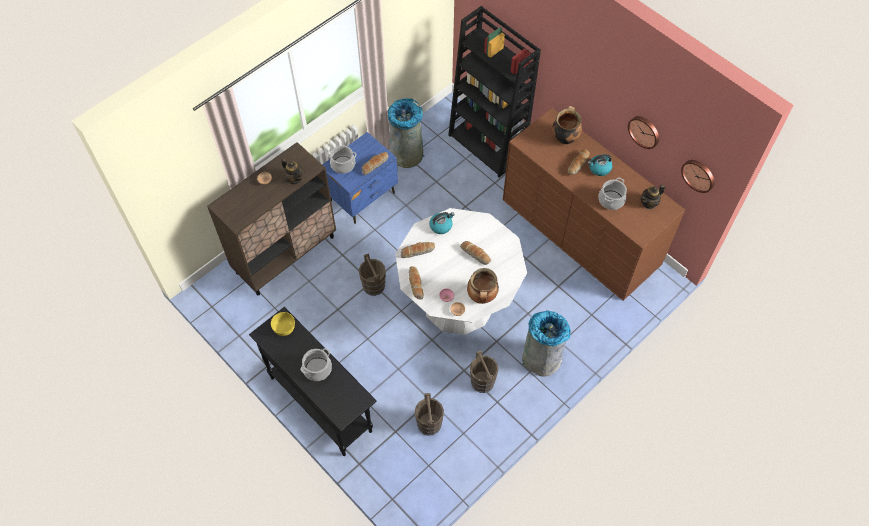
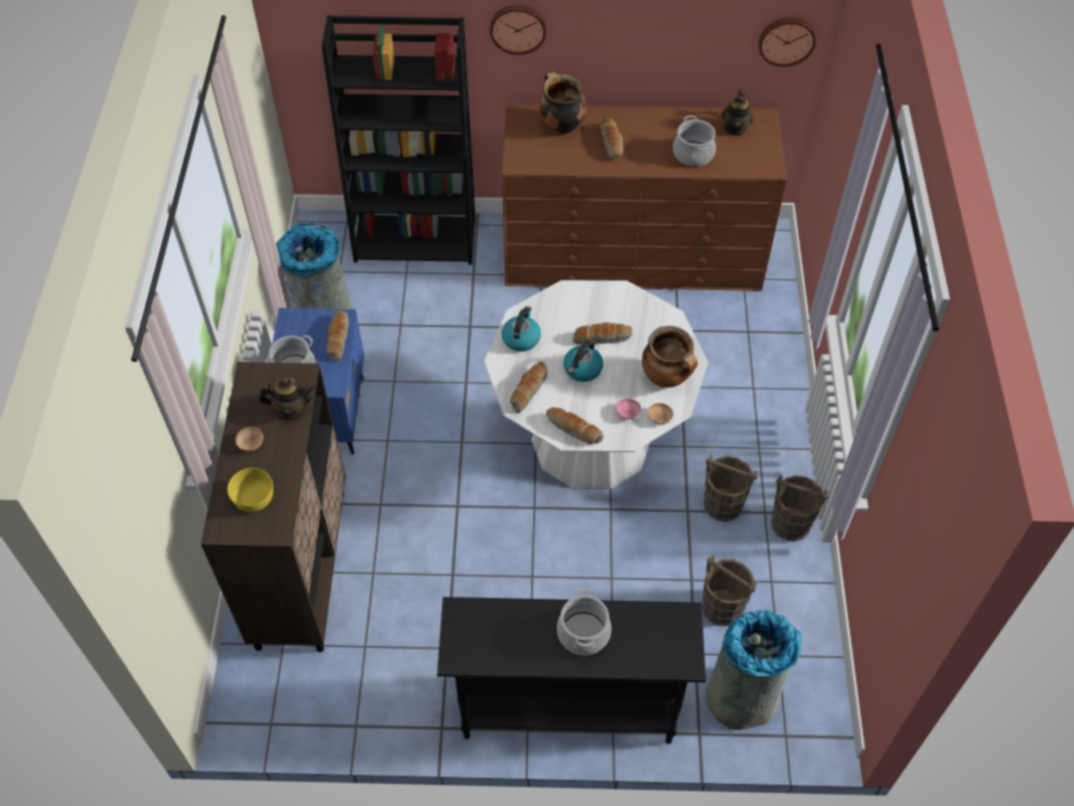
camera: 45 degrees left, 5 degrees down
yellow bowl [271,312,295,336] -> yellow bowl moved to [227,468,273,512]
brown bucket [359,253,386,296] -> brown bucket moved to [771,475,829,541]
grey trash can [522,310,571,377] -> grey trash can moved to [706,610,802,730]
kettle [587,154,613,176] -> kettle moved to [563,340,603,382]
wall clock [628,116,659,149] -> wall clock moved to [490,5,546,55]

